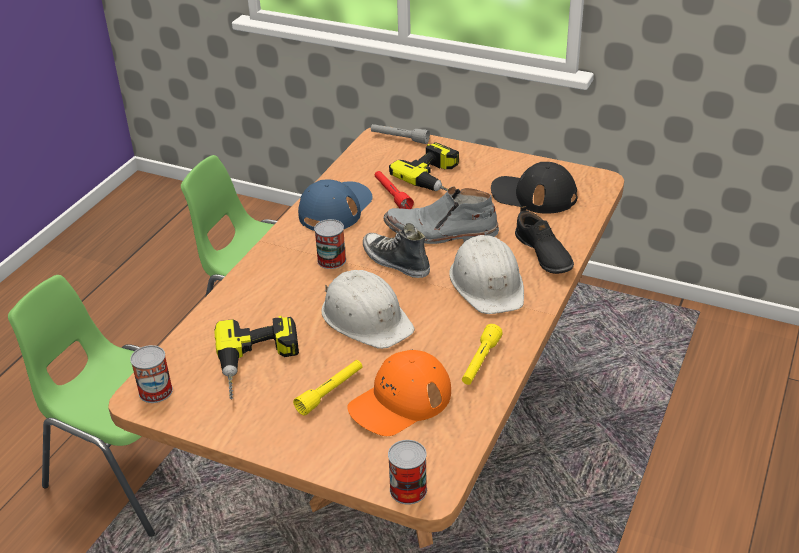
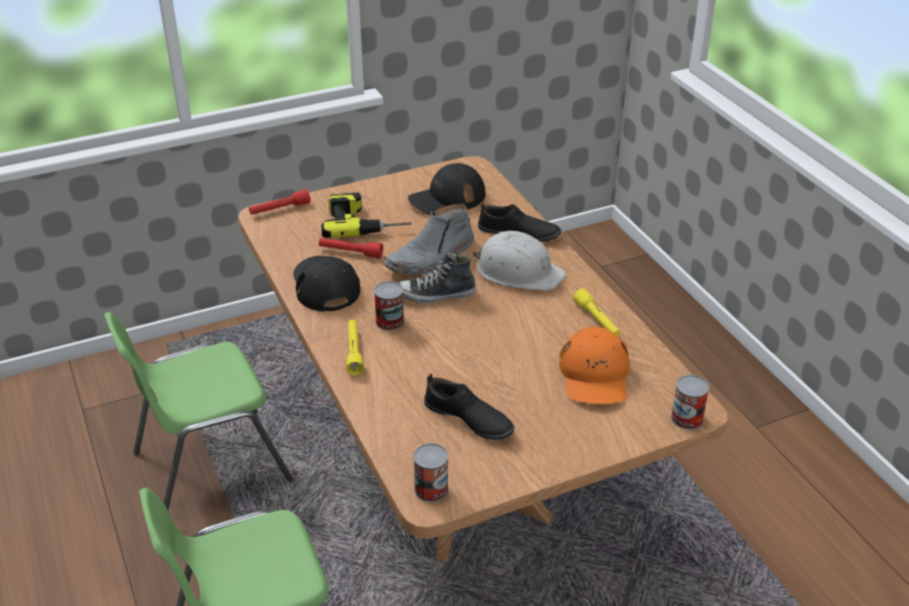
camera: 50 degrees left, 0 degrees up
power drill [214,316,299,400] -> black shoe [424,373,514,440]
yellow flashlight [293,360,362,416] -> yellow flashlight moved to [346,319,364,375]
blue cap [298,179,373,231] -> black cap [293,256,360,312]
white hard hat [322,270,415,349] -> none
grey flashlight [371,124,430,144] -> red flashlight [249,189,310,215]

